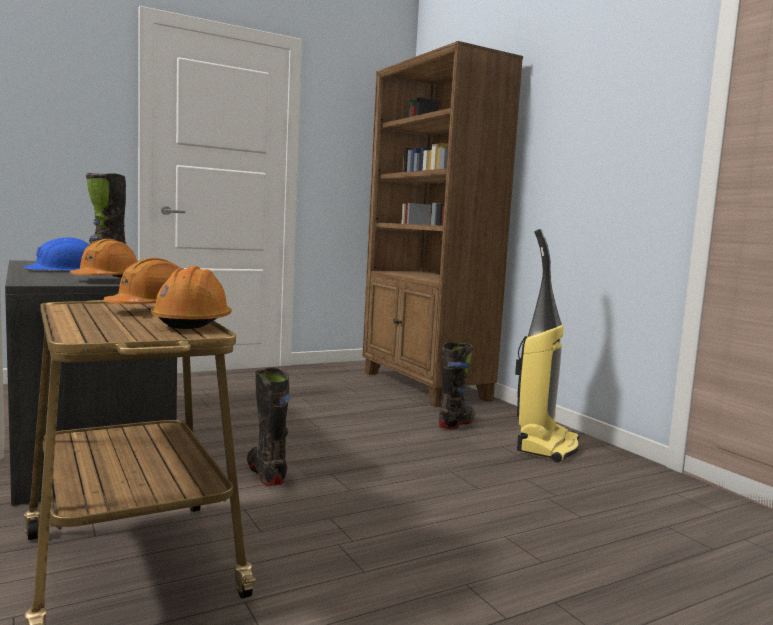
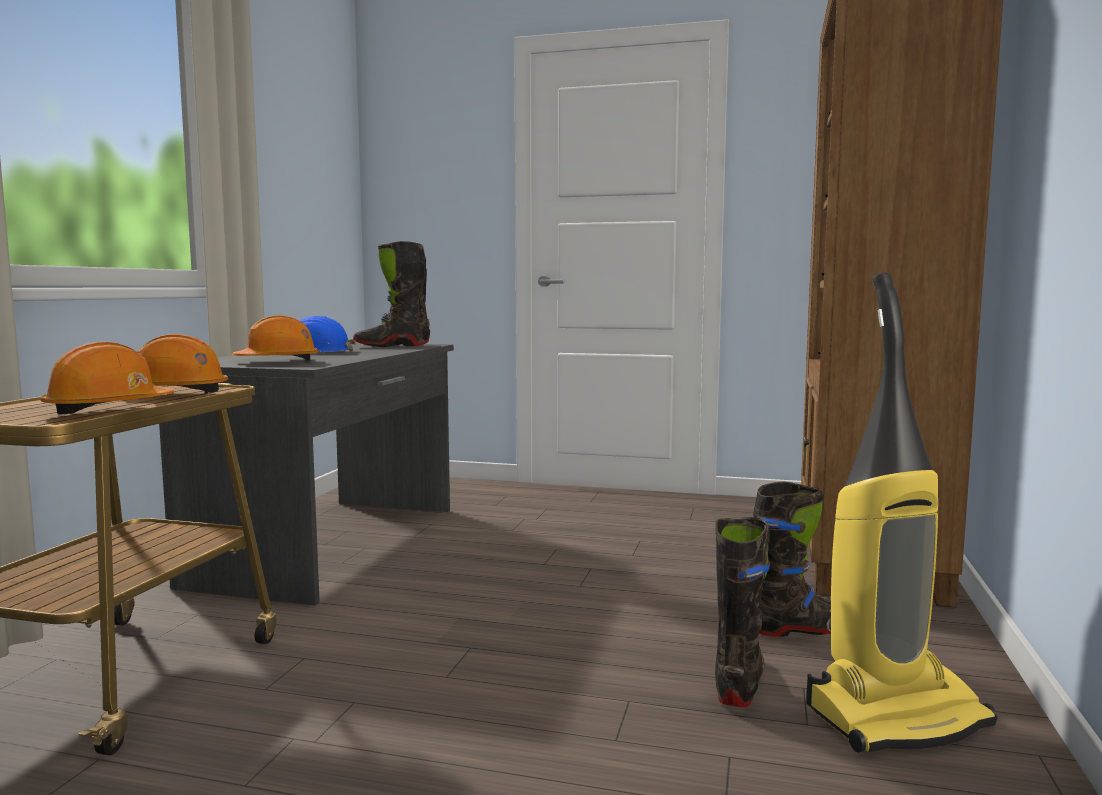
camera: 45 degrees right, 0 degrees up
black boot [247,368,290,486] -> black boot moved to [715,517,770,707]

